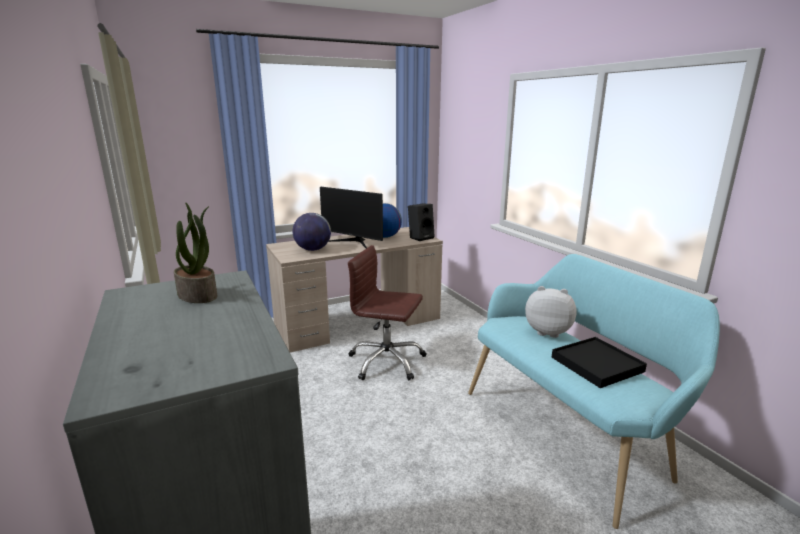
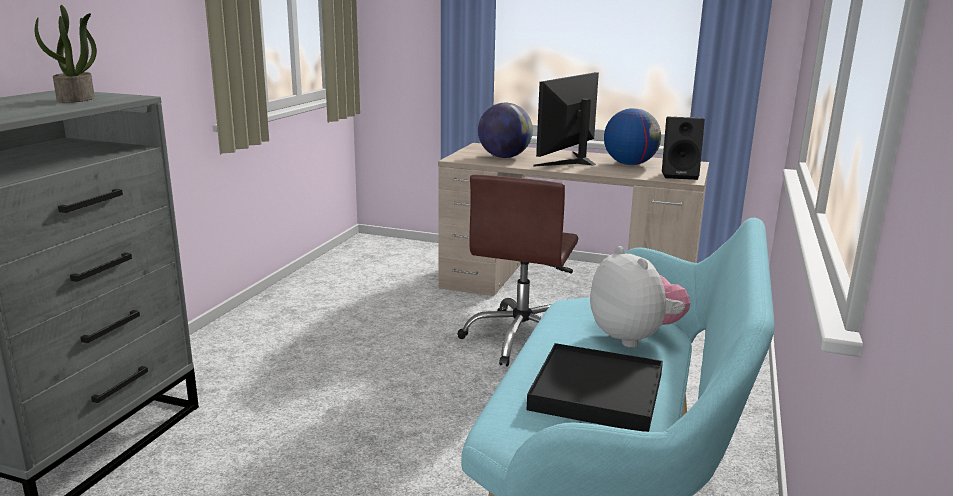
camera: 45 degrees right, 0 degrees up
monitor [320,187,383,248] -> monitor turned 45 degrees clockwise [533,72,599,167]
brown office chair [348,245,427,380] -> brown office chair turned 135 degrees counterclockwise [458,175,578,367]

